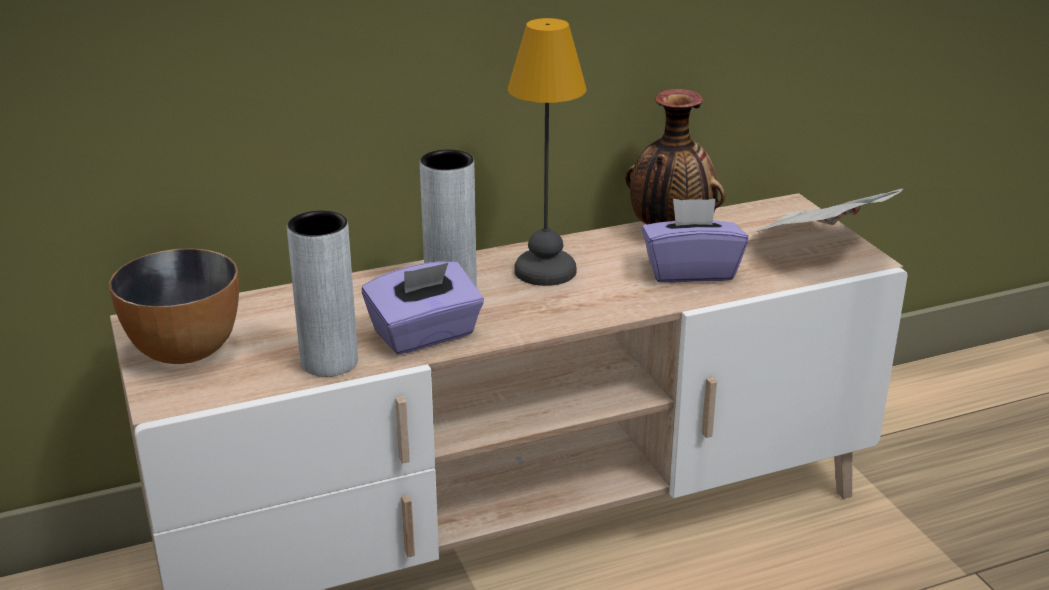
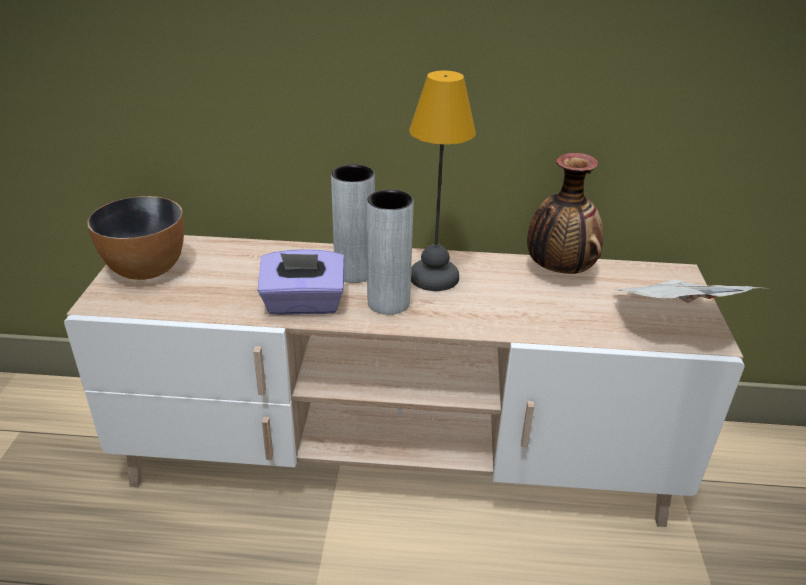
camera: 25 degrees right, 5 degrees up
grey vase [287,211,358,377] -> grey vase moved to [367,189,414,315]
purple tissue box [642,199,748,283] -> none

